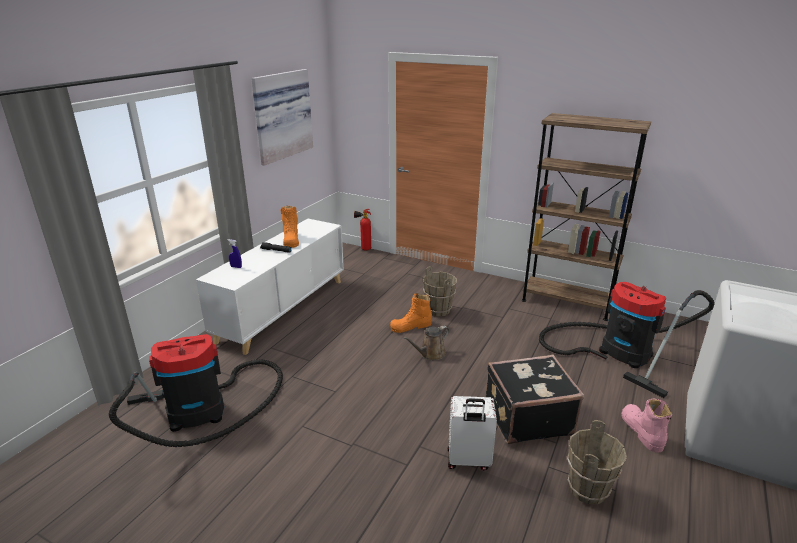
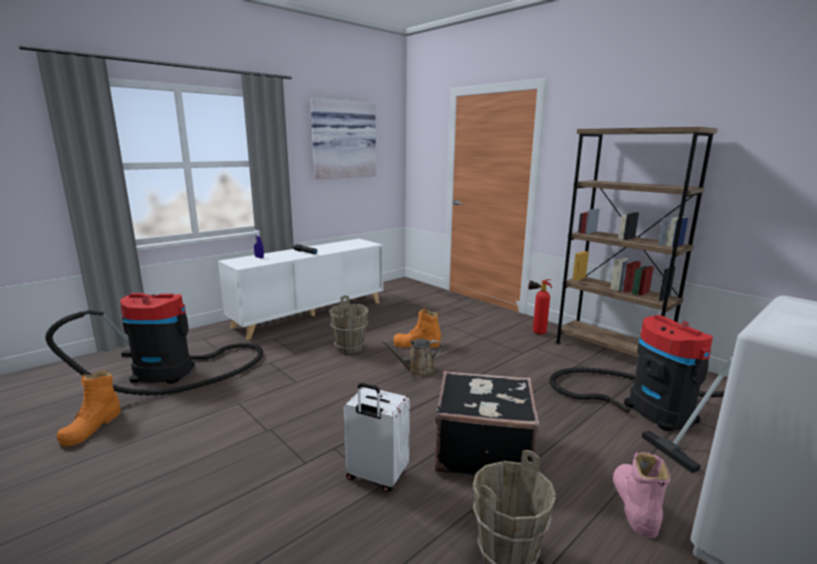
camera: 20 degrees right, 10 degrees down
orange boot [280,206,299,248] -> orange boot moved to [57,370,121,447]
fire extinguisher [354,209,371,251] -> fire extinguisher moved to [529,279,552,334]
brown bucket [423,266,457,317] -> brown bucket moved to [329,296,368,354]

